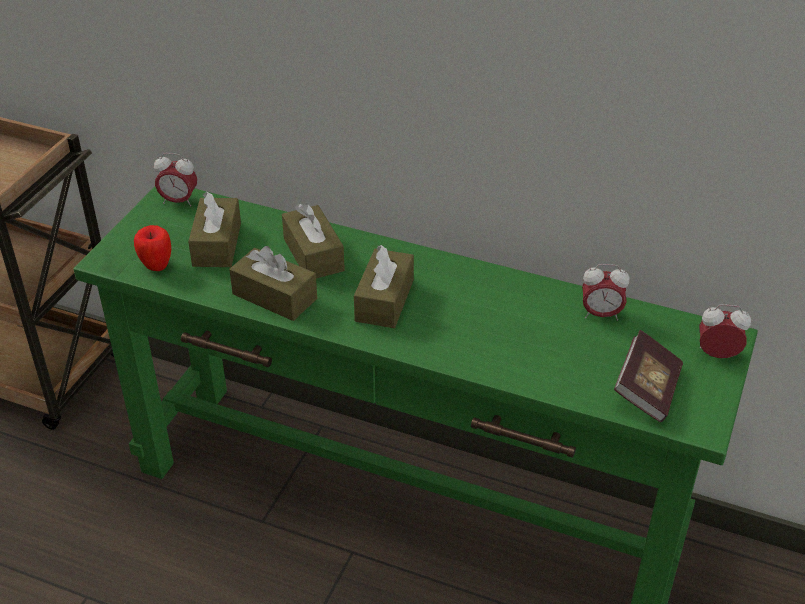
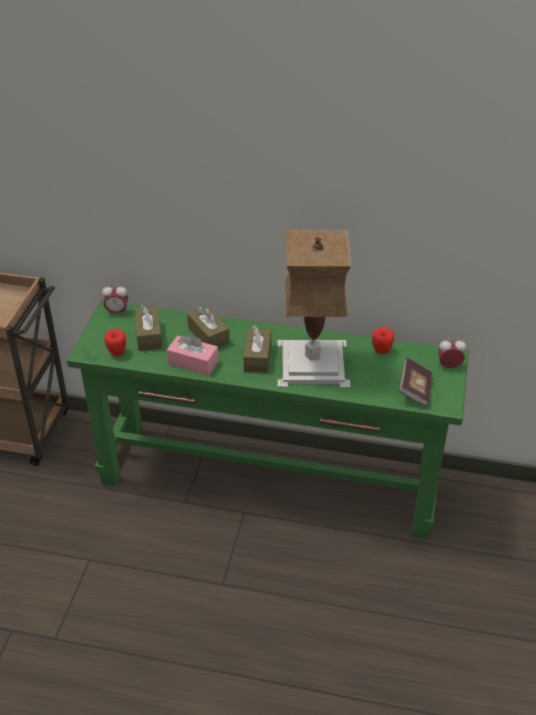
camera: 10 degrees left, 0 degrees up
brown tissue box [229,246,317,321] -> pink tissue box [167,334,219,376]
alarm clock [582,264,630,321] -> apple [372,328,394,354]
none -> table lamp [277,230,351,388]

